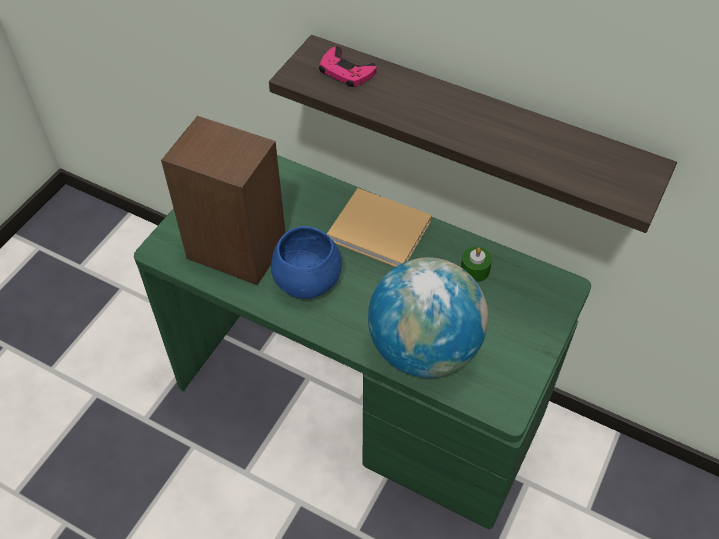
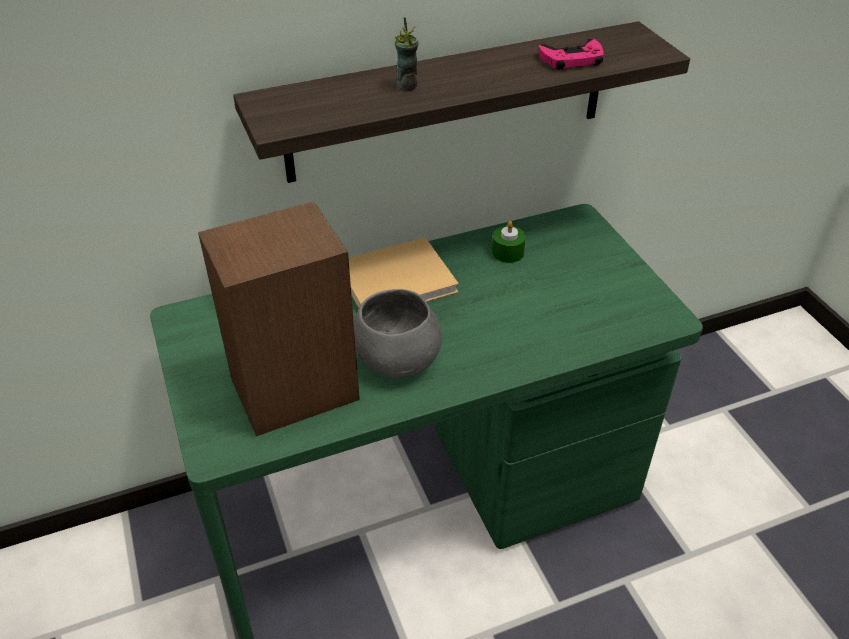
camera: 50 degrees left, 10 degrees down
blue bowl [271,226,342,299] -> grey bowl [354,289,442,378]
pink game controller [319,46,377,87] -> pink game controller moved to [538,38,604,70]
globe [368,258,488,378] -> none
none -> cup [393,17,418,92]

